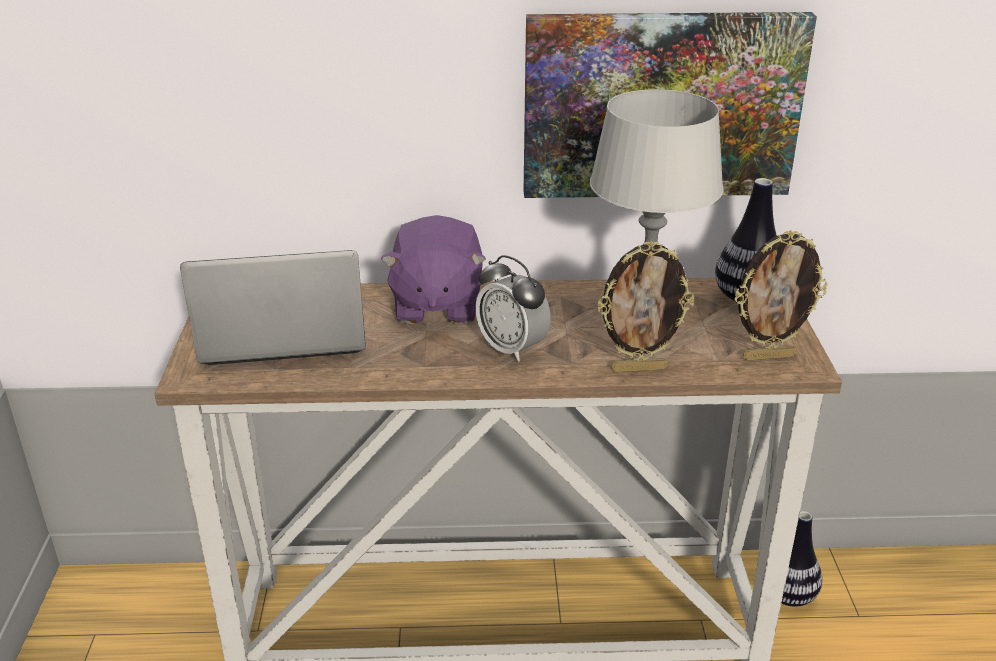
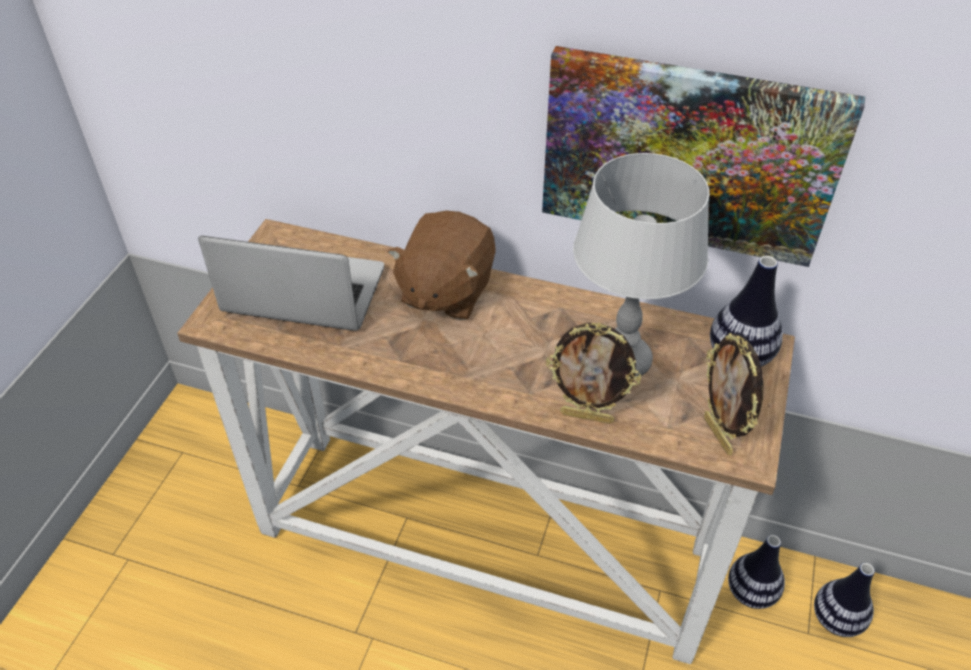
camera: 20 degrees right, 15 degrees up
purple plush toy [381,215,486,324] -> brown plush toy [387,211,496,320]
alarm clock [475,255,551,362] -> none
picture frame [734,230,828,361] -> picture frame turned 60 degrees clockwise [704,333,764,455]
none -> vase [814,563,875,637]

